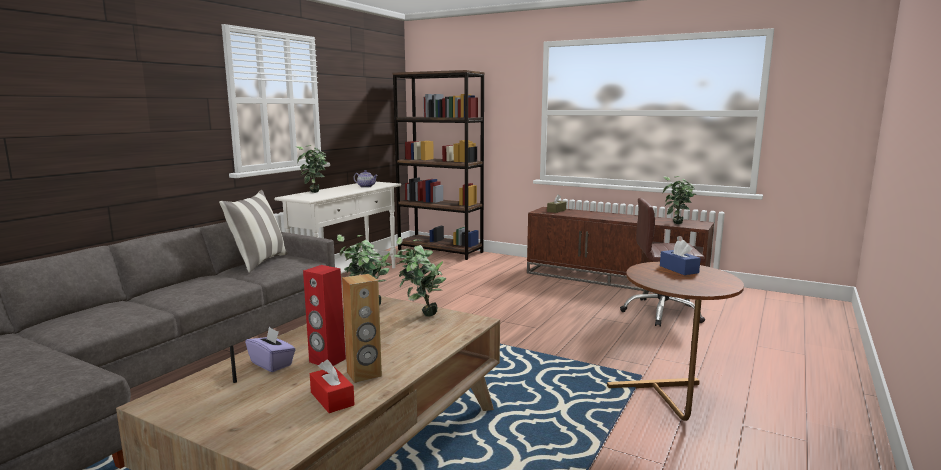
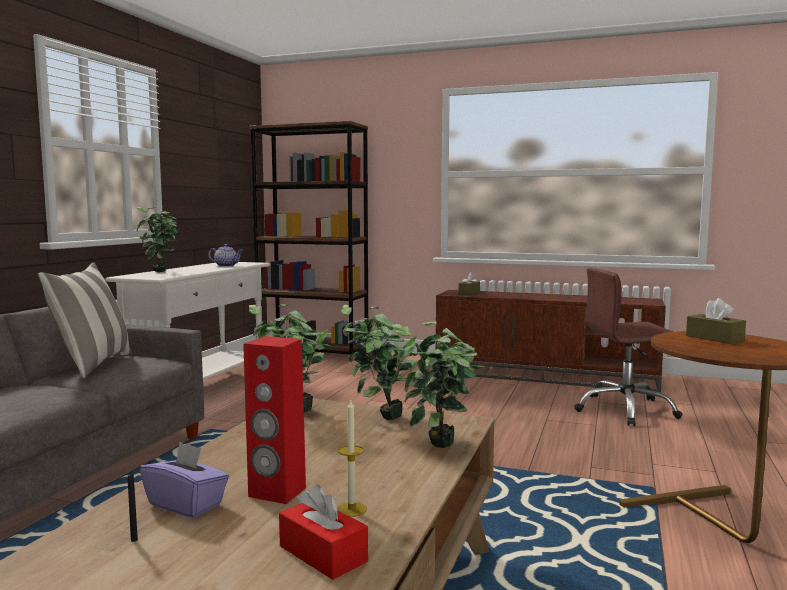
camera: 10 degrees left, 5 degrees down
brown speaker [342,274,382,383] -> candle [337,401,367,517]
blue tissue box [660,240,701,275] -> brown tissue box [686,298,746,344]
potted plant [663,176,696,224] -> potted plant moved to [392,321,484,448]

